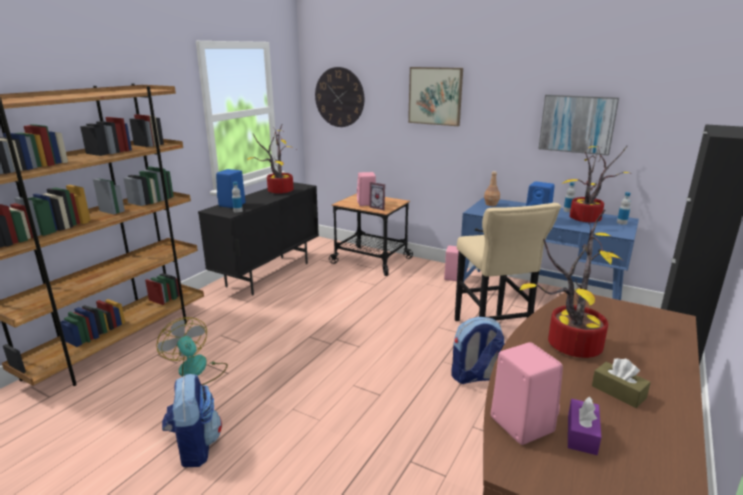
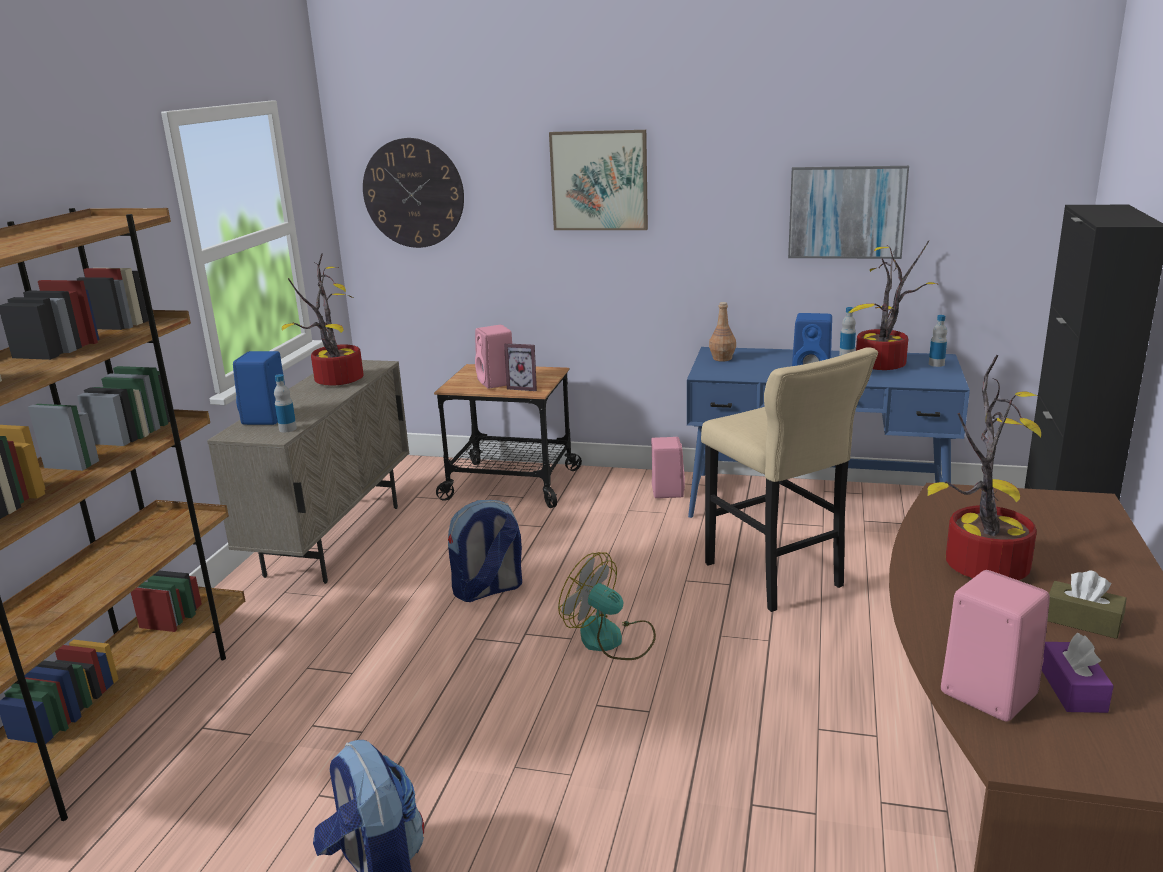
camera: 15 degrees left, 0 degrees up
fan [156,317,228,385] -> fan moved to [558,552,656,660]
black cabinet [198,182,319,295] -> beige cabinet [207,360,409,584]
backpack [451,316,504,384] -> backpack moved to [448,500,522,602]

